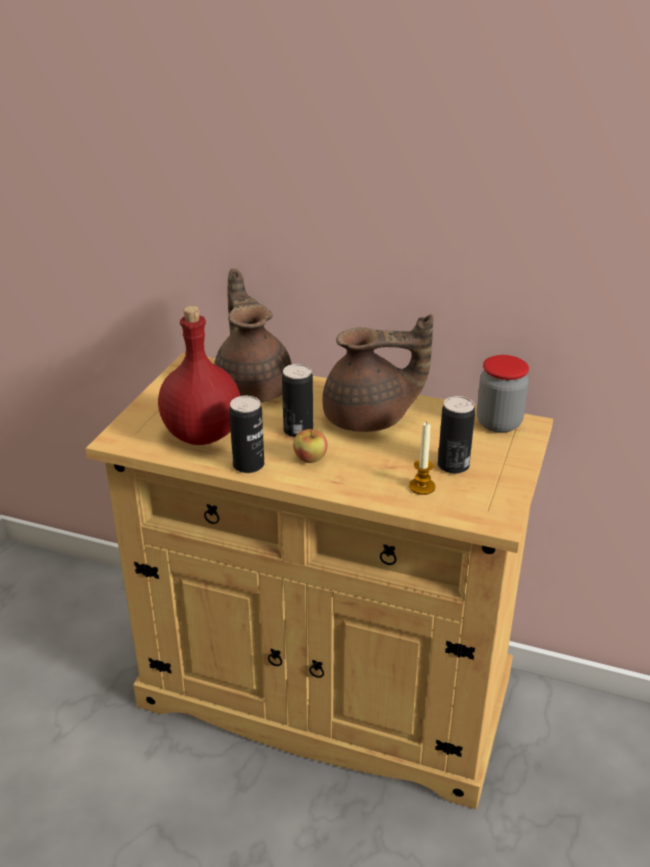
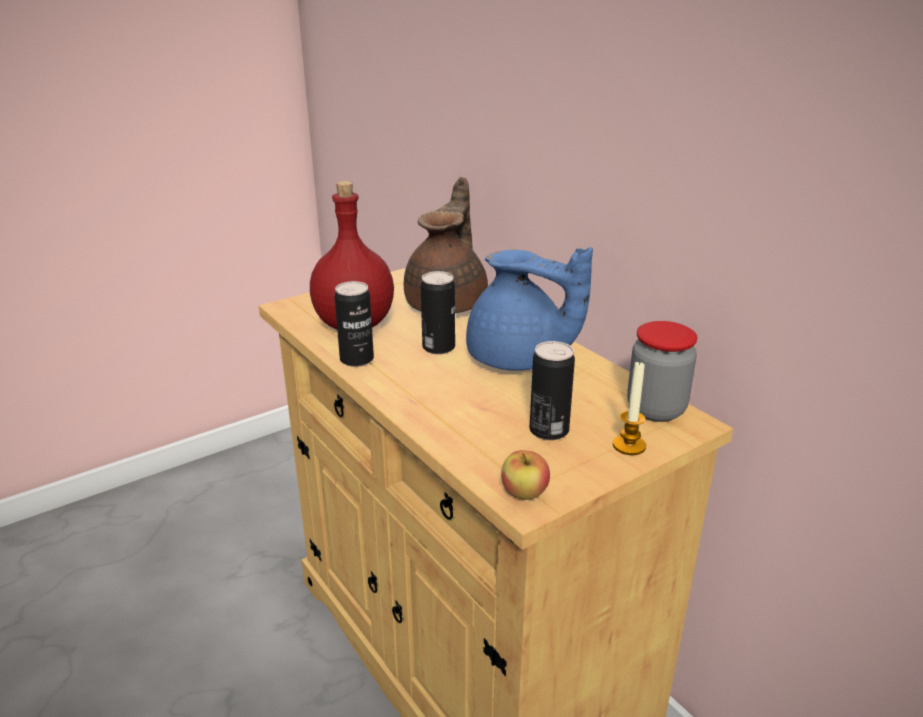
camera: 35 degrees right, 5 degrees down
apple [293,429,327,463] -> apple moved to [501,450,550,500]
brown teapot [322,314,433,432] -> blue teapot [466,247,593,371]
candle [409,422,435,495] -> candle moved to [613,361,646,455]

